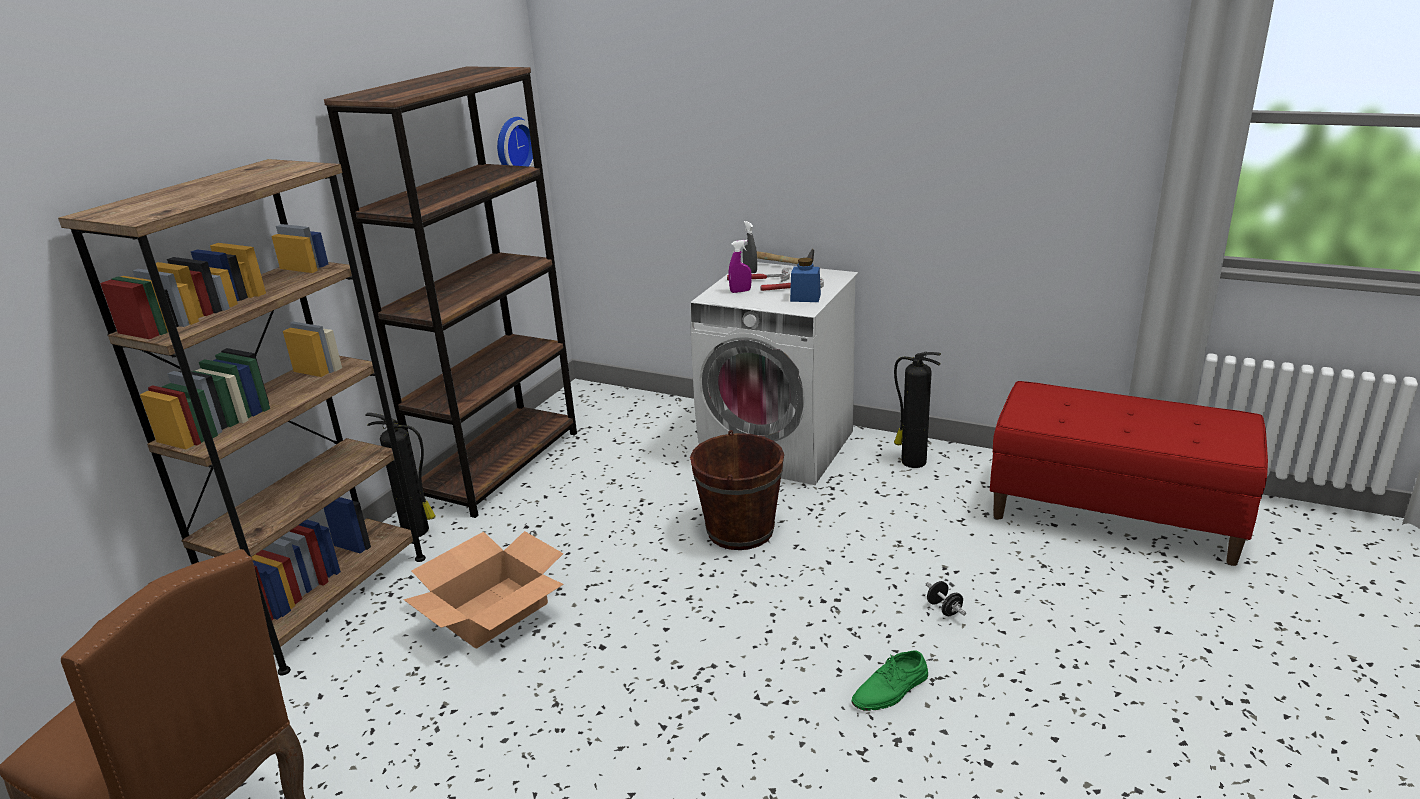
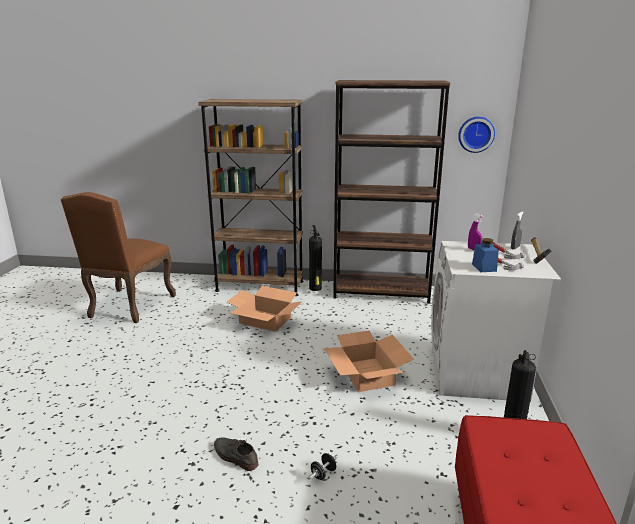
camera: 70 degrees right, 5 degrees down
brown bucket [690,430,784,550] -> cardboard box [324,330,414,392]
green shoe [852,650,928,711] -> grey shoe [214,437,259,471]

